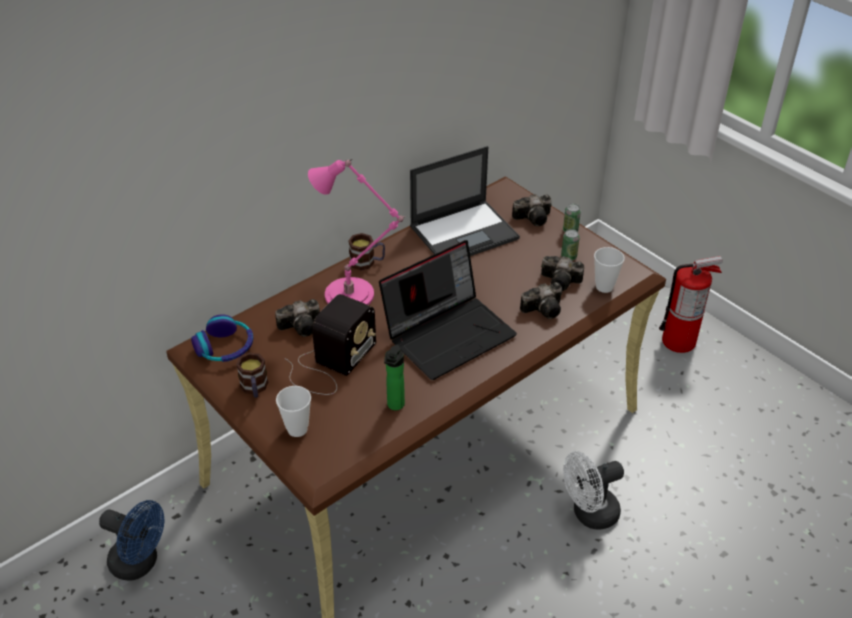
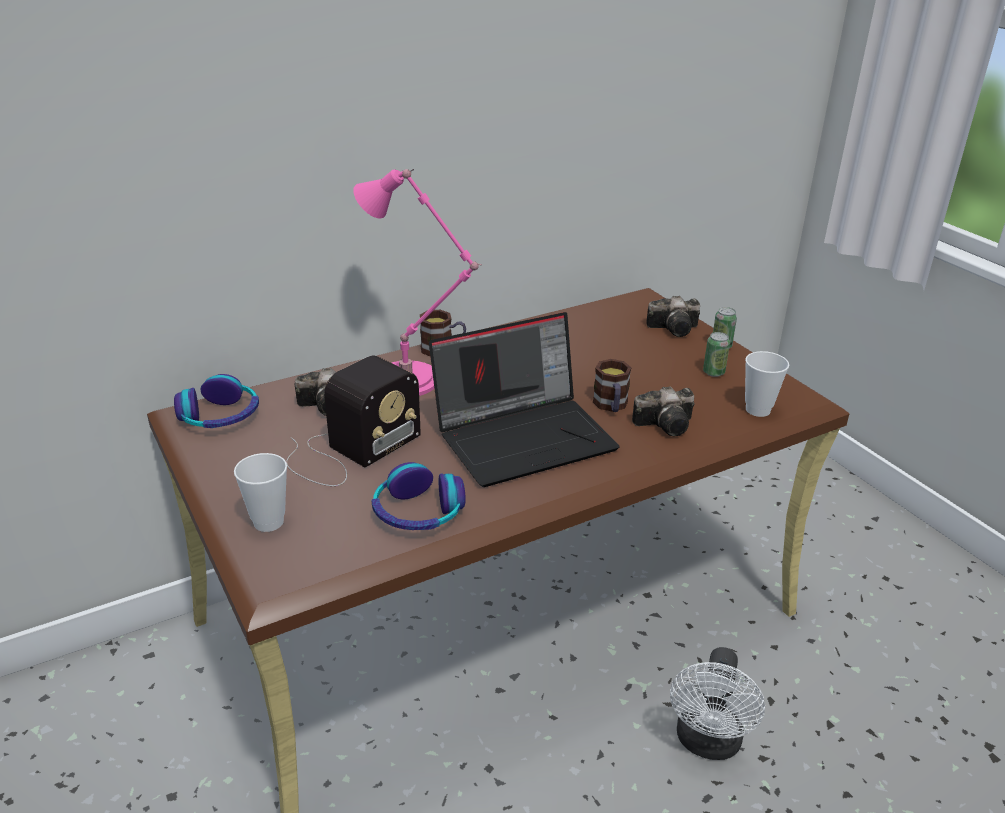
camera: 10 degrees right, 10 degrees down
blue fan [99,500,164,580] -> none
mug [236,353,268,398] -> mug moved to [593,359,631,412]
bottle [384,345,405,410] -> headphones [372,462,466,530]
laptop [410,146,520,256] -> none
camera [541,256,584,291] -> none
white fan [563,451,624,530] -> white fan turned 60 degrees counterclockwise [670,647,765,760]
fire extinguisher [659,256,723,353] -> none

